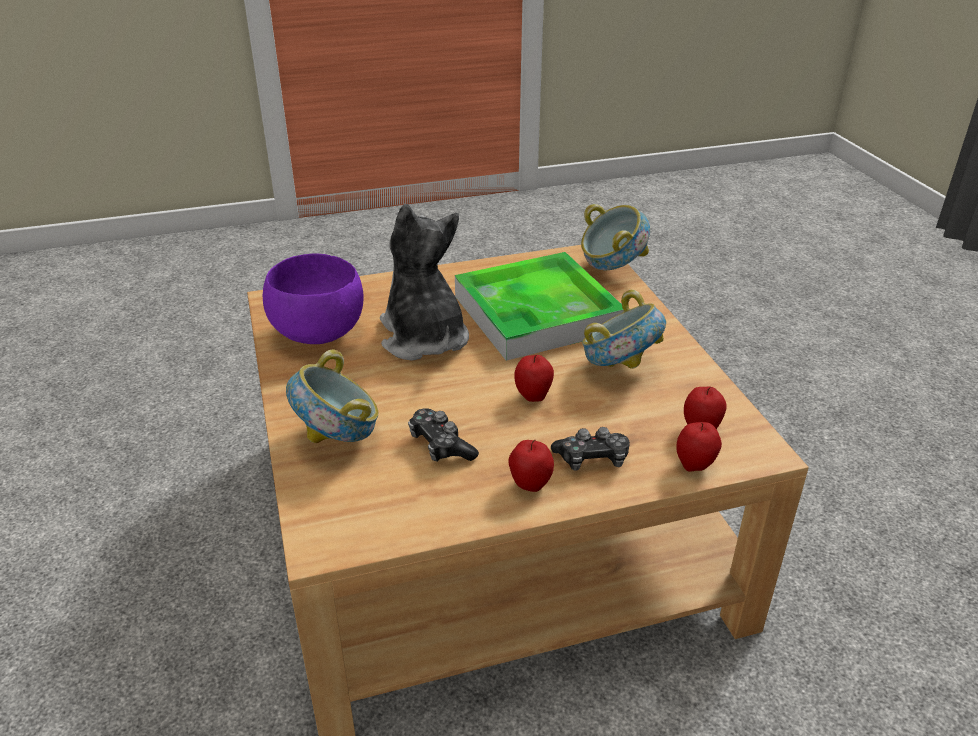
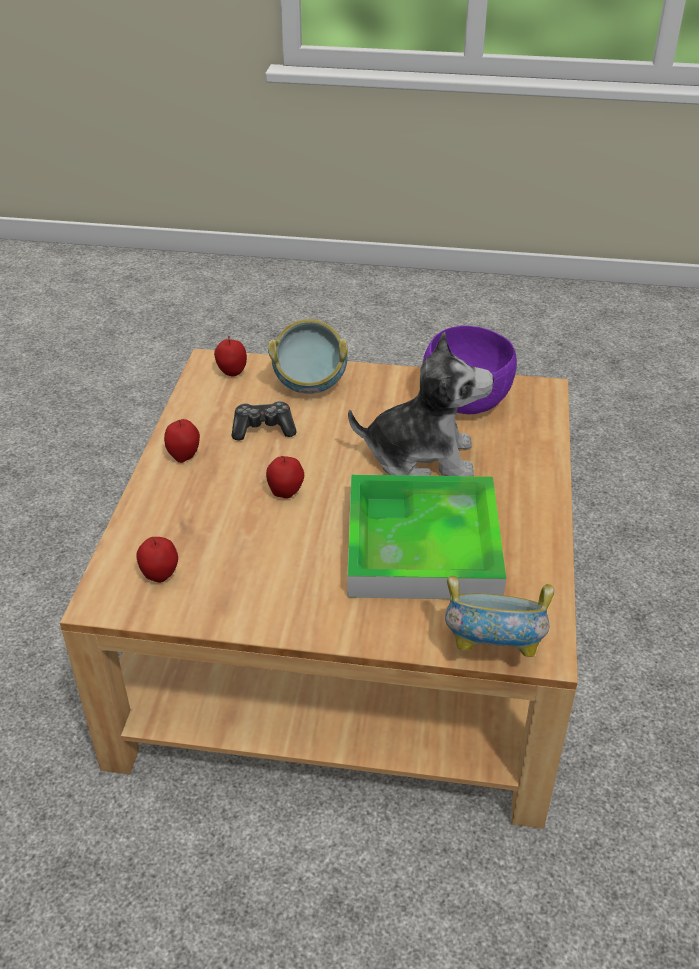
camera: 115 degrees right, 5 degrees up
game controller [551,427,630,471] -> none
bowl [582,290,666,369] -> none
apple [676,422,722,472] -> apple moved to [214,336,247,377]

